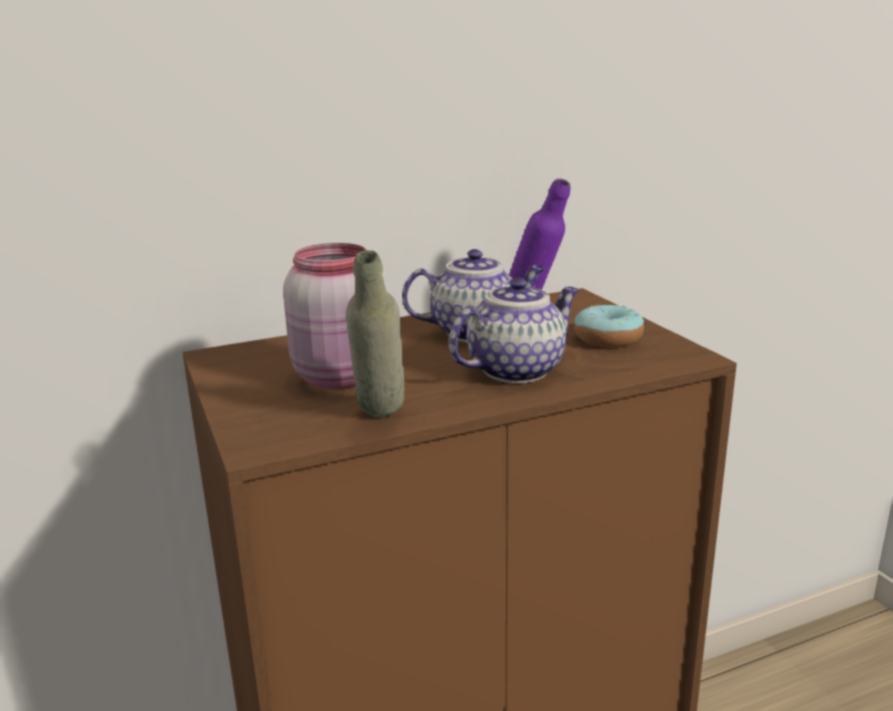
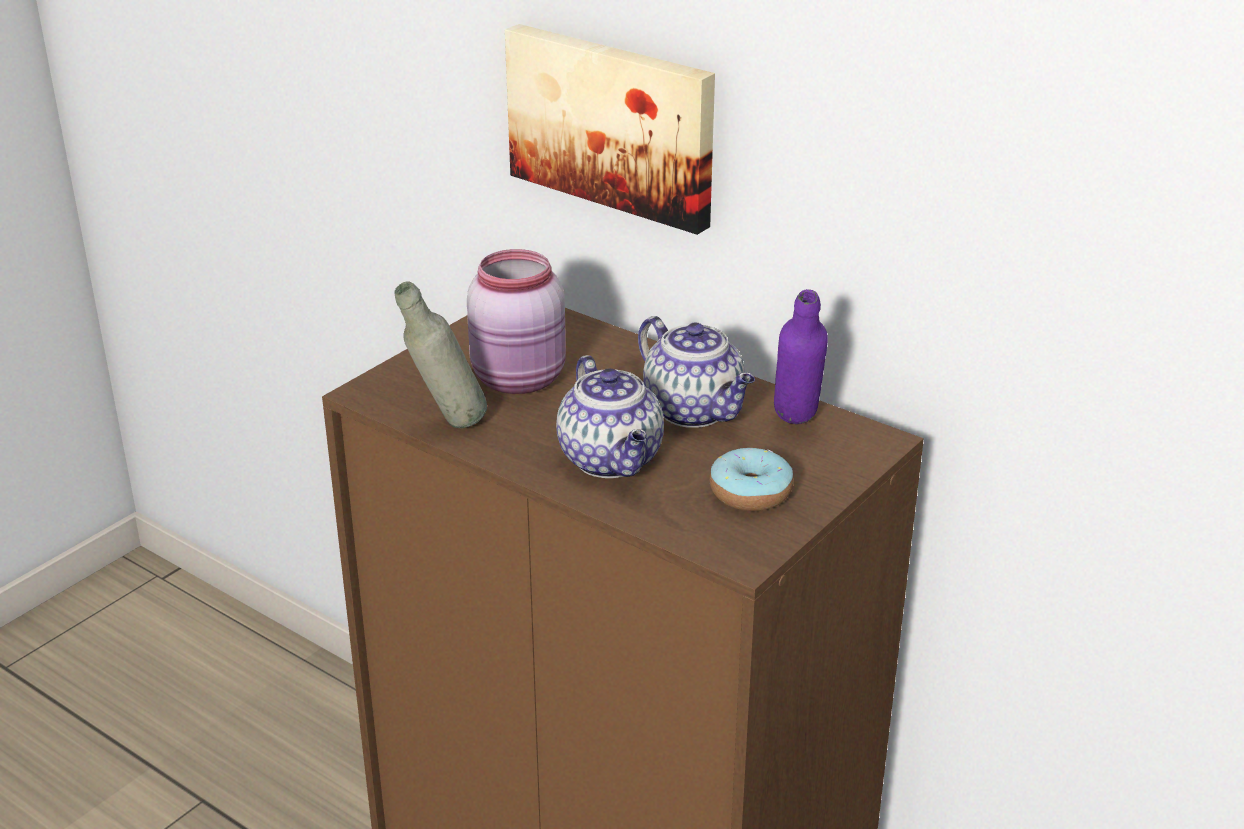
camera: 60 degrees right, 10 degrees up
teapot [449,278,579,383] -> teapot turned 45 degrees clockwise [556,355,664,478]
none -> picture [505,24,715,235]

